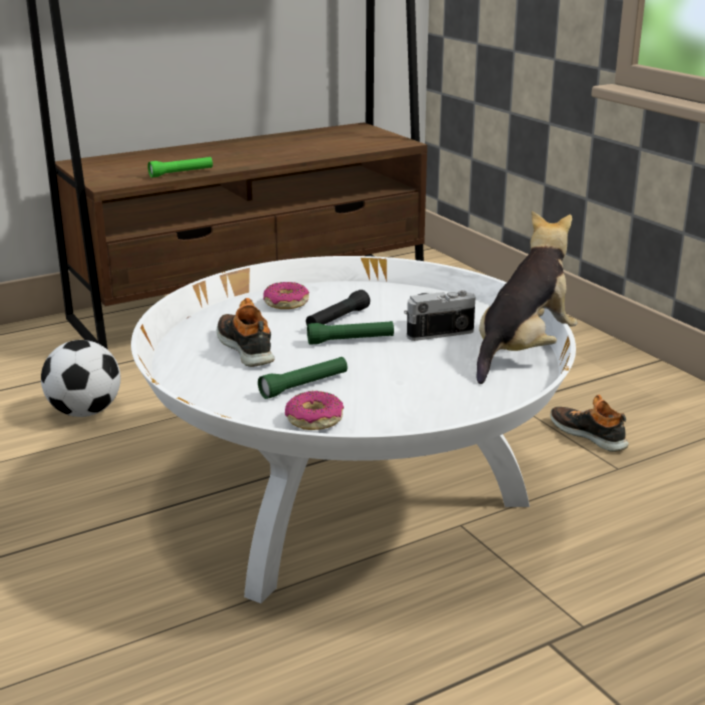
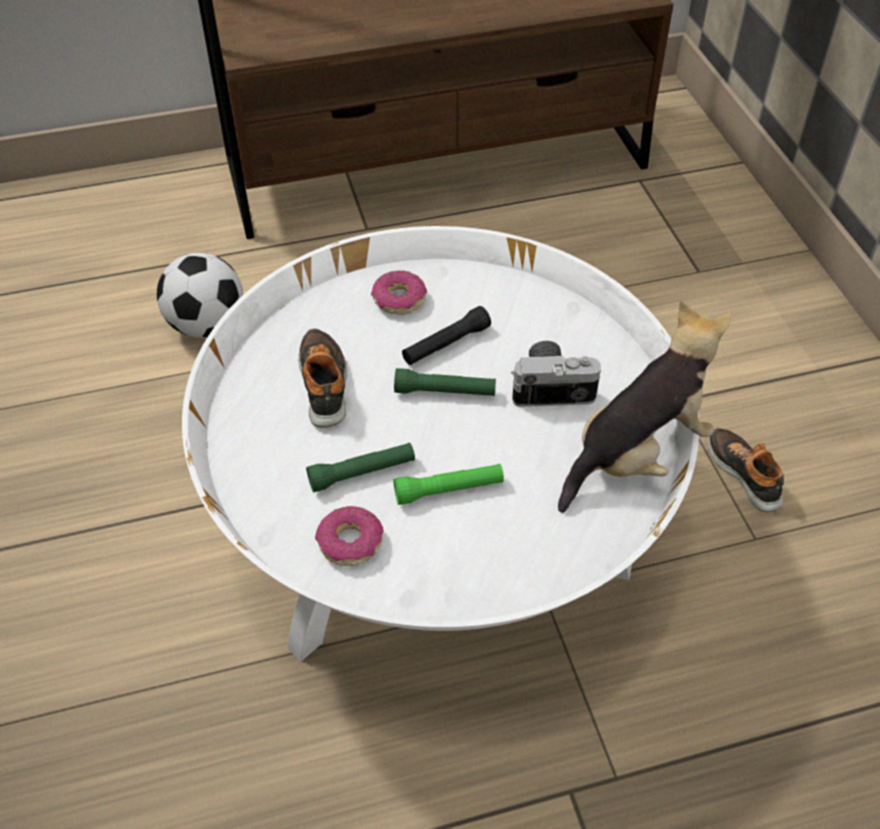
camera: 15 degrees right, 25 degrees up
green flashlight [148,157,213,178] -> green flashlight moved to [393,464,504,505]

